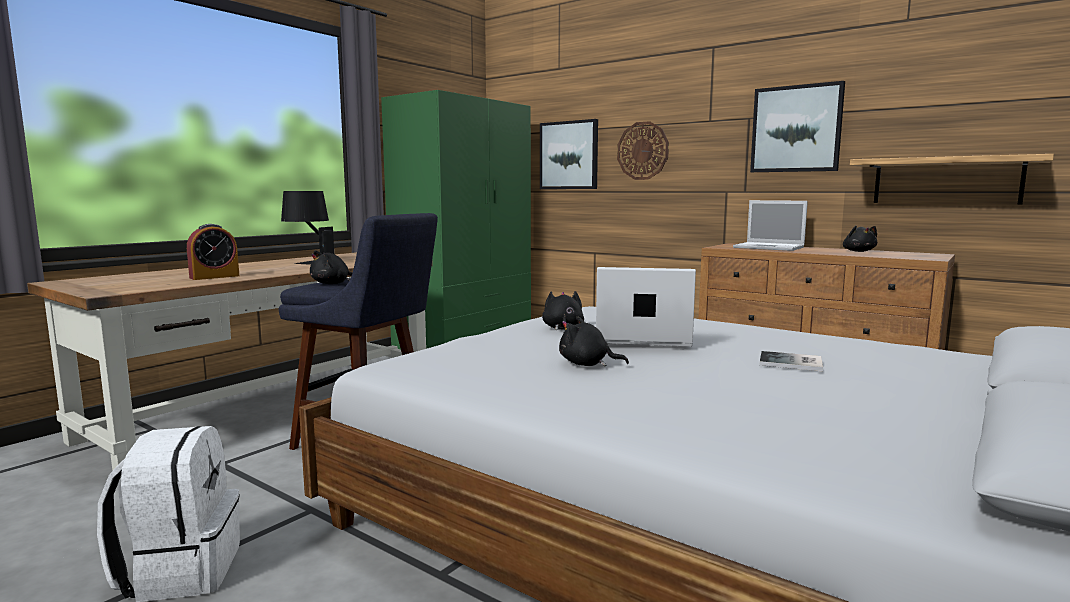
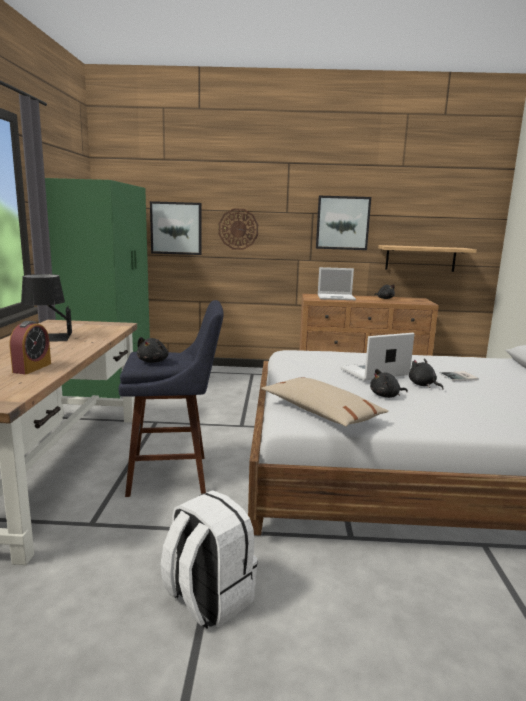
camera: 35 degrees left, 5 degrees up
black plush toy [542,291,584,330] -> black plush toy moved to [409,358,443,389]
none -> beige pillow [261,378,389,427]

